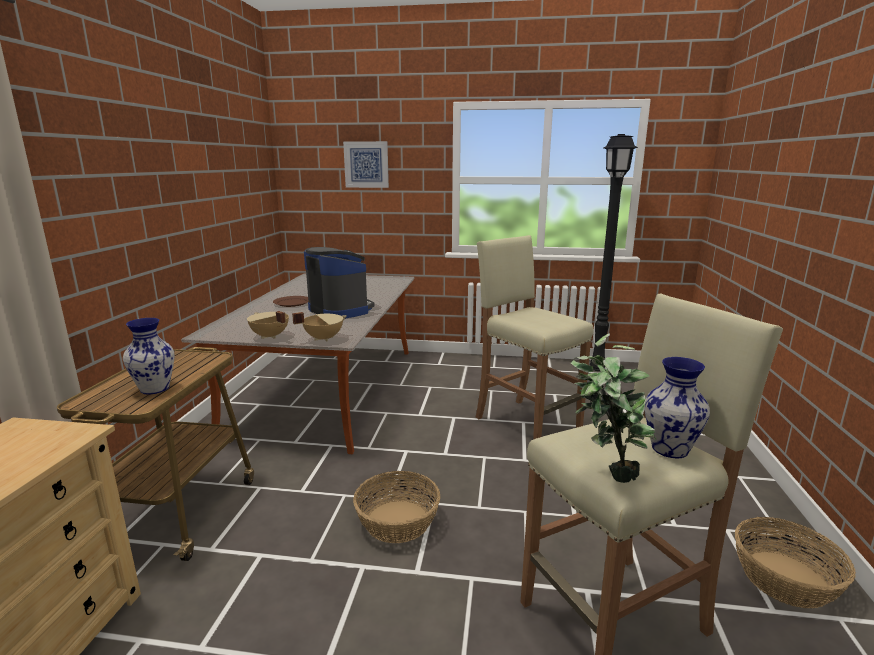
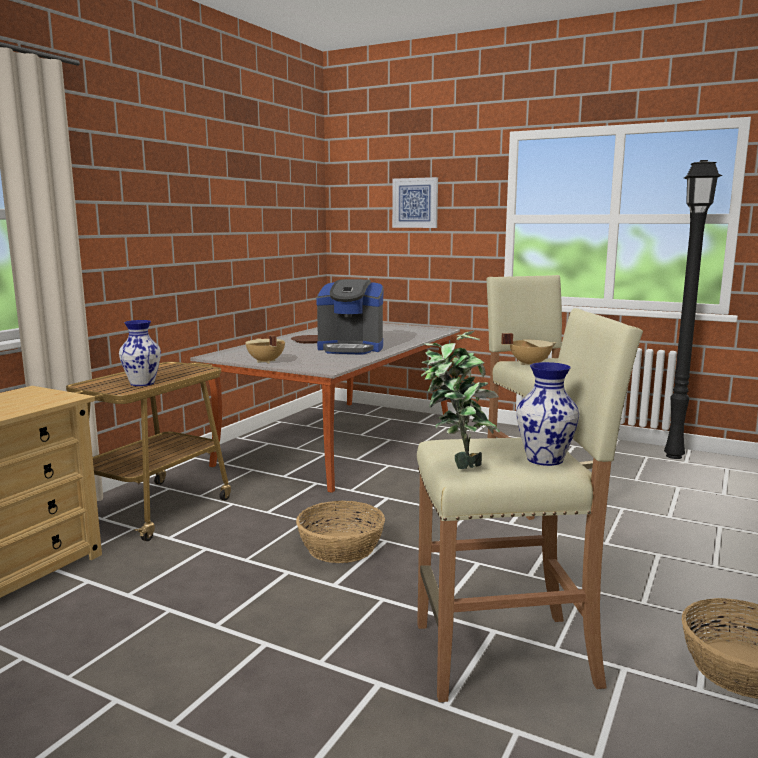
camera: 20 degrees right, 5 degrees down
beige cooking pot [292,312,347,342] -> beige cooking pot moved to [501,333,557,365]
coffee machine [304,247,375,319] -> coffee machine turned 120 degrees clockwise [316,279,383,354]

